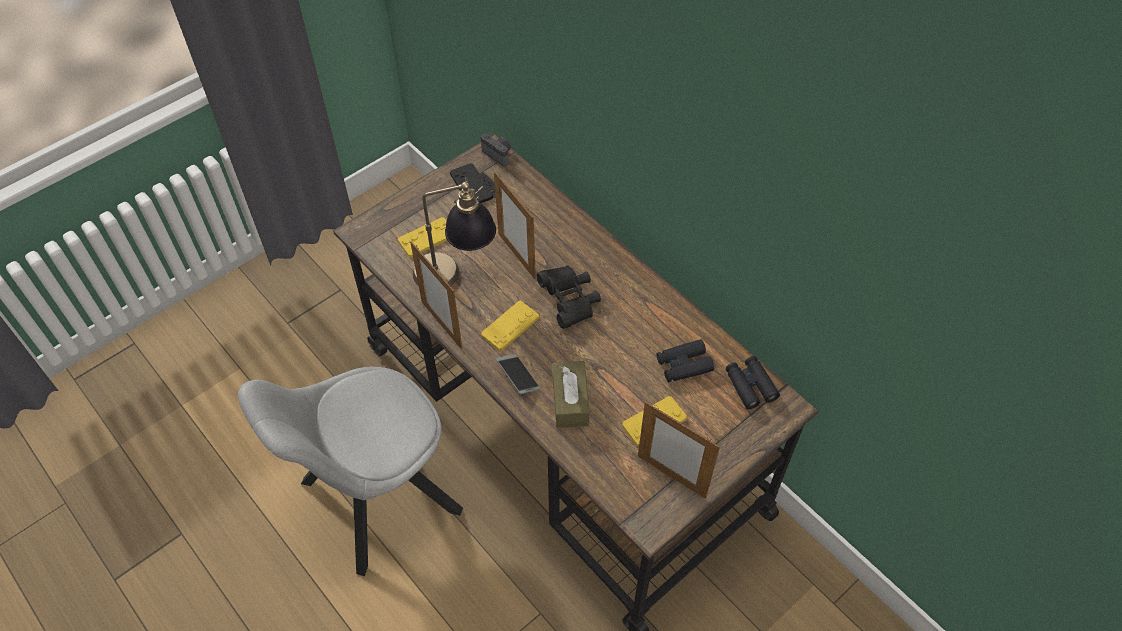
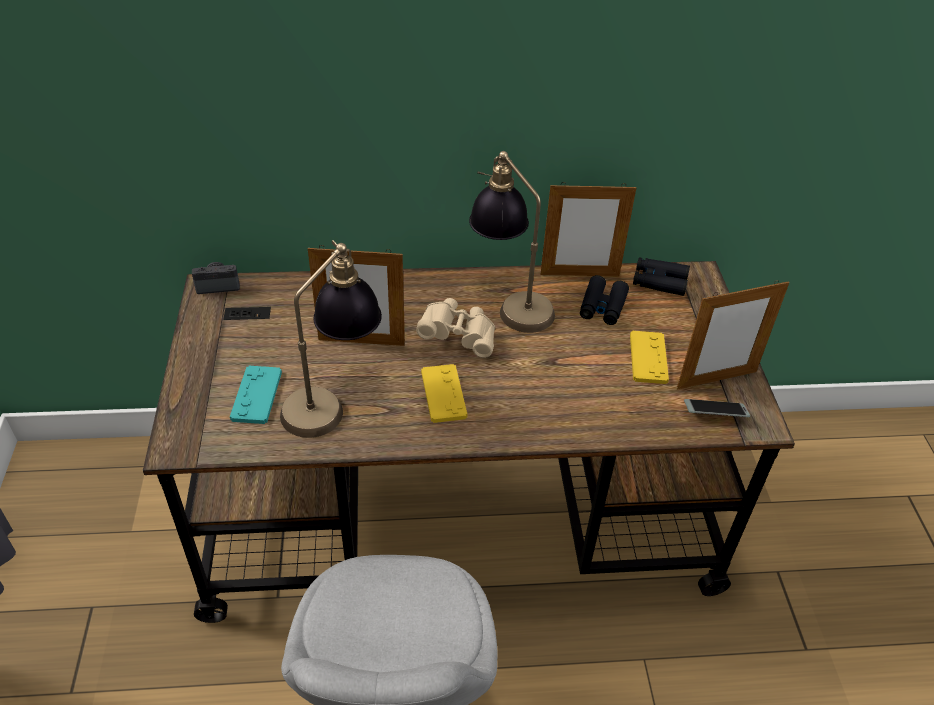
camera: 55 degrees left, 10 degrees down
yellow game controller [398,217,447,258] -> turquoise game controller [230,366,282,424]
picture frame [410,241,462,350] -> picture frame moved to [540,182,636,276]
black game controller [450,163,493,203] -> none
phone [496,354,540,394] -> phone moved to [684,399,750,417]
black binoculars [537,265,601,329] -> beige binoculars [416,298,495,358]
brown tissue box [552,361,590,428] -> none
none -> table lamp [469,151,555,333]

